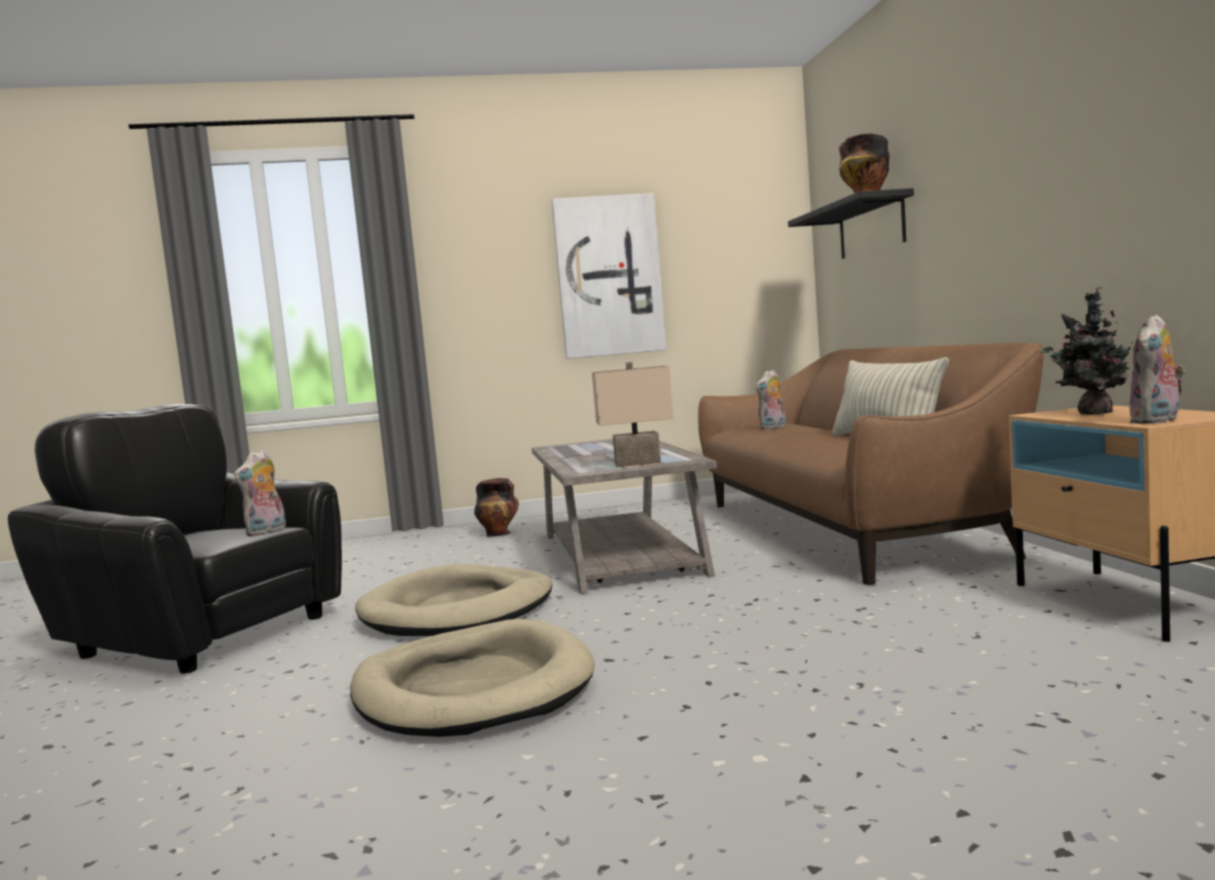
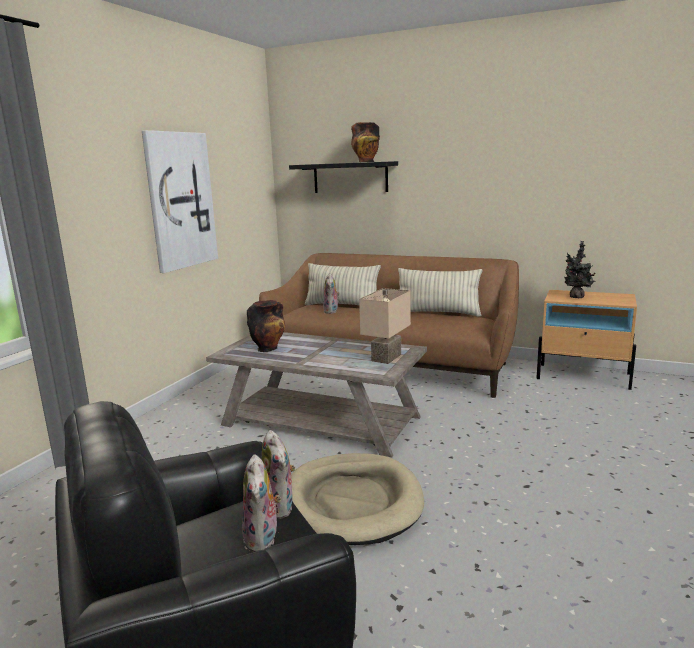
camera: 55 degrees left, 10 degrees up
beige dog bed [350,619,595,737] -> none
vase [474,478,519,537] -> vase moved to [247,300,285,352]
plush toy [1129,315,1186,424] -> plush toy moved to [242,454,281,552]
none -> pillow [305,263,381,305]

